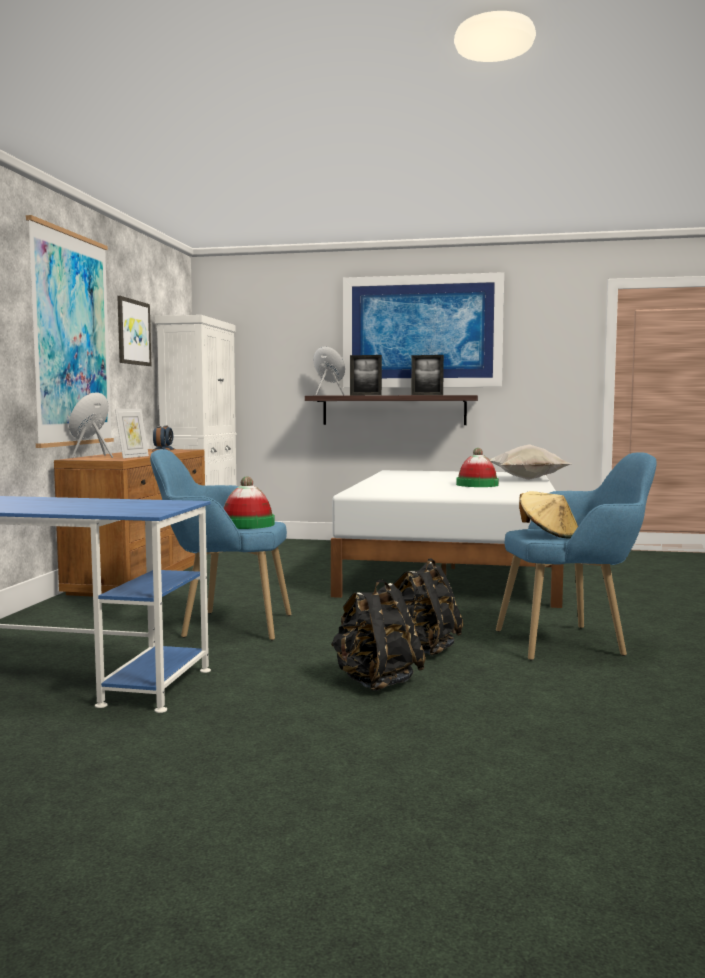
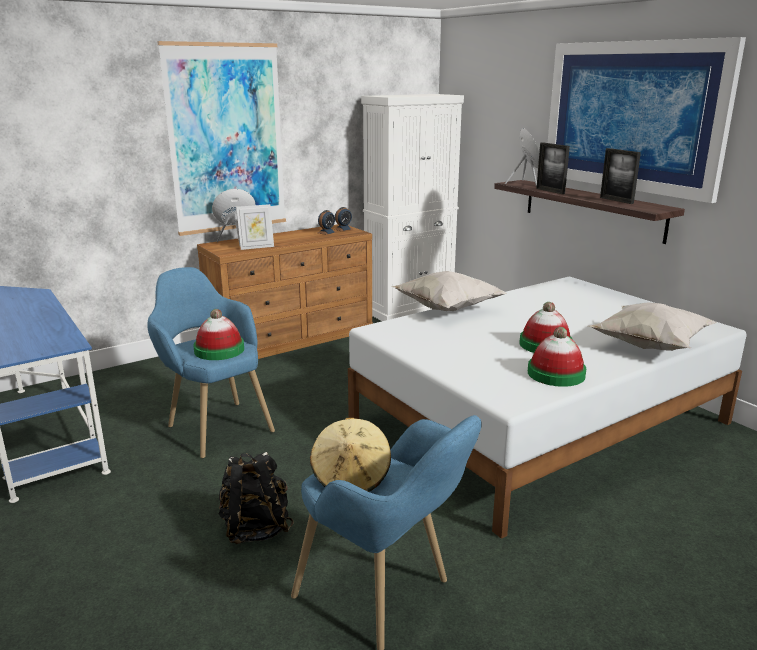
camera: 45 degrees right, 15 degrees up
picture [117,296,151,366] -> none
black backpack [331,580,426,691] -> none
none -> white pillow [391,271,508,311]
none -> hat [528,327,586,387]

